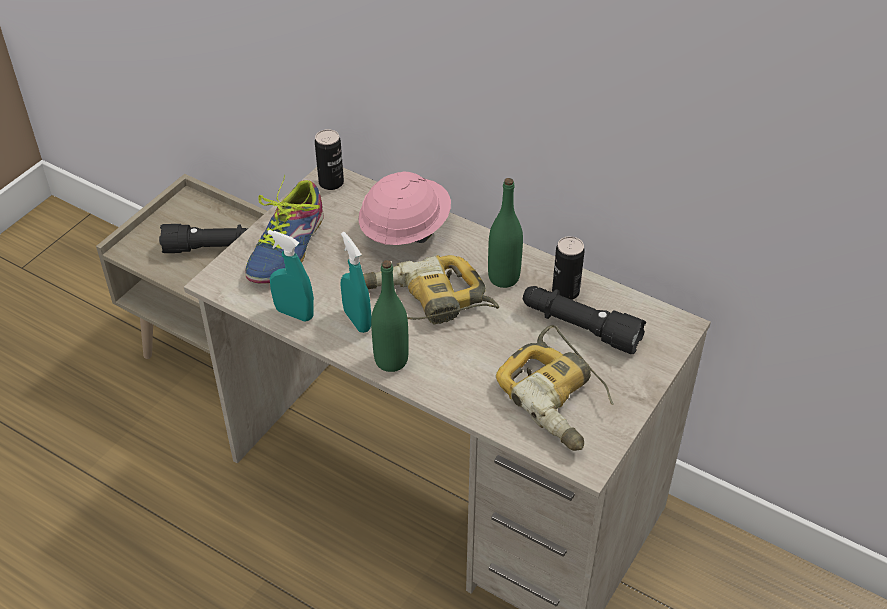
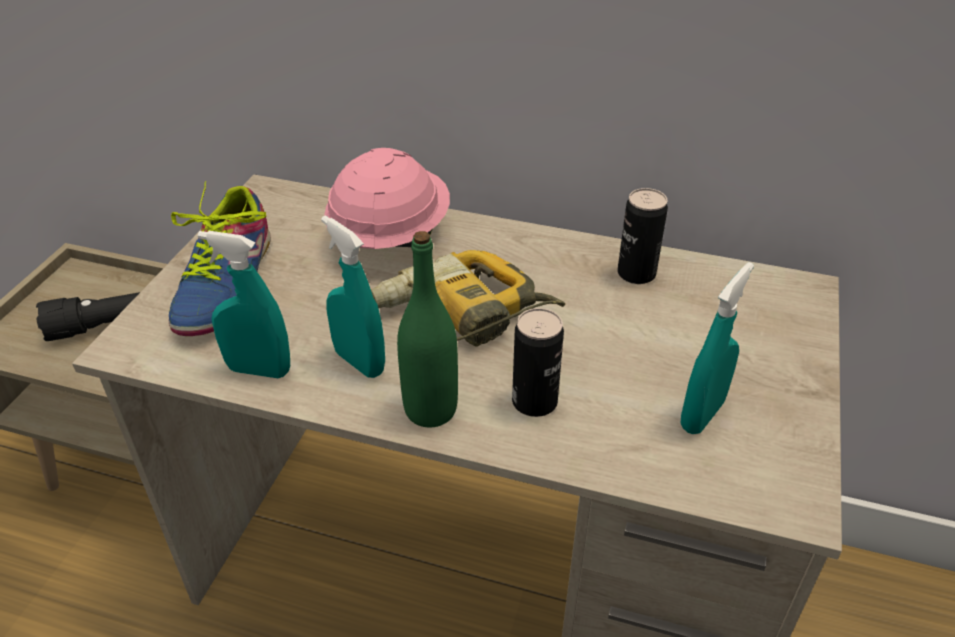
camera: 15 degrees left, 5 degrees down
can [315,129,344,190] -> can moved to [512,308,564,417]
green bottle [488,178,523,288] -> none
power drill [496,325,614,451] -> turquoise spray bottle [680,262,754,434]
black flashlight [523,286,646,354] -> none

